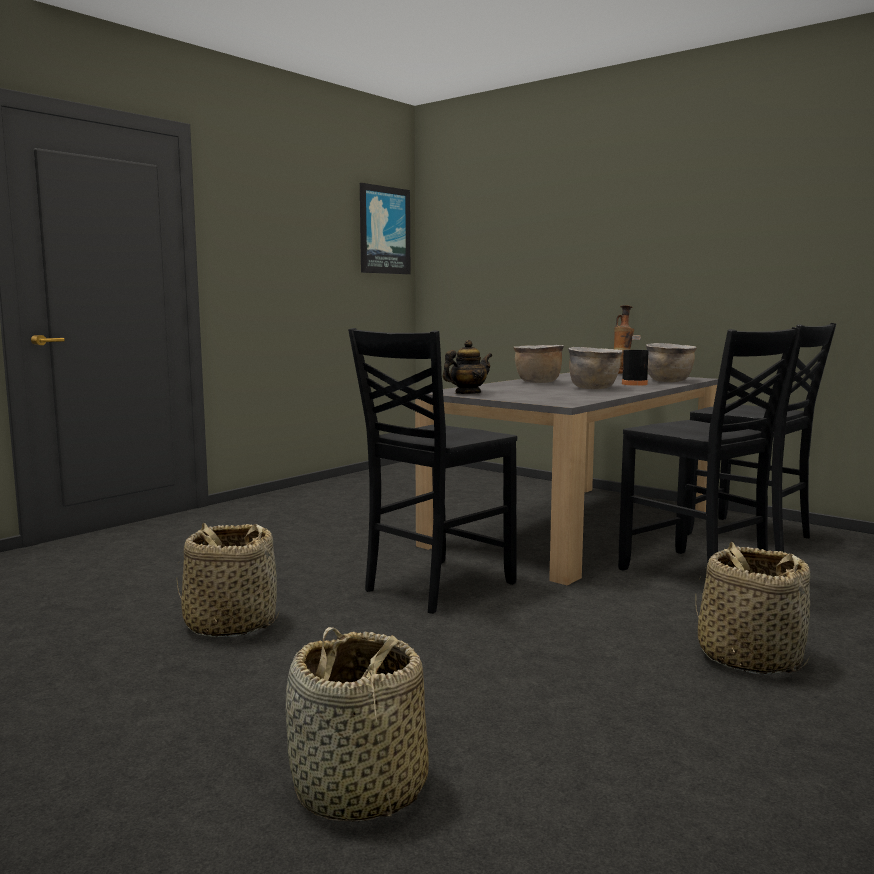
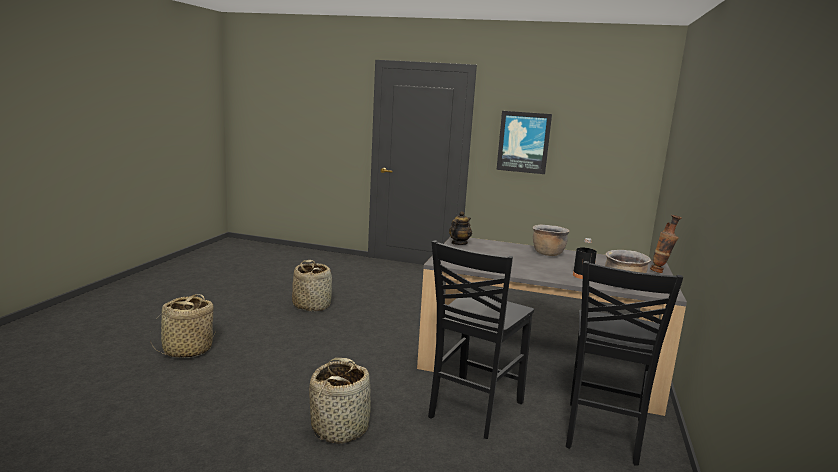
camera: 65 degrees right, 5 degrees up
black chair [348,328,517,614] -> none
picture [360,183,410,274] -> picture moved to [497,111,552,174]
teapot [443,340,492,394] -> teapot turned 90 degrees counterclockwise [449,211,472,245]
brown cooking pot [568,347,623,389] -> none

